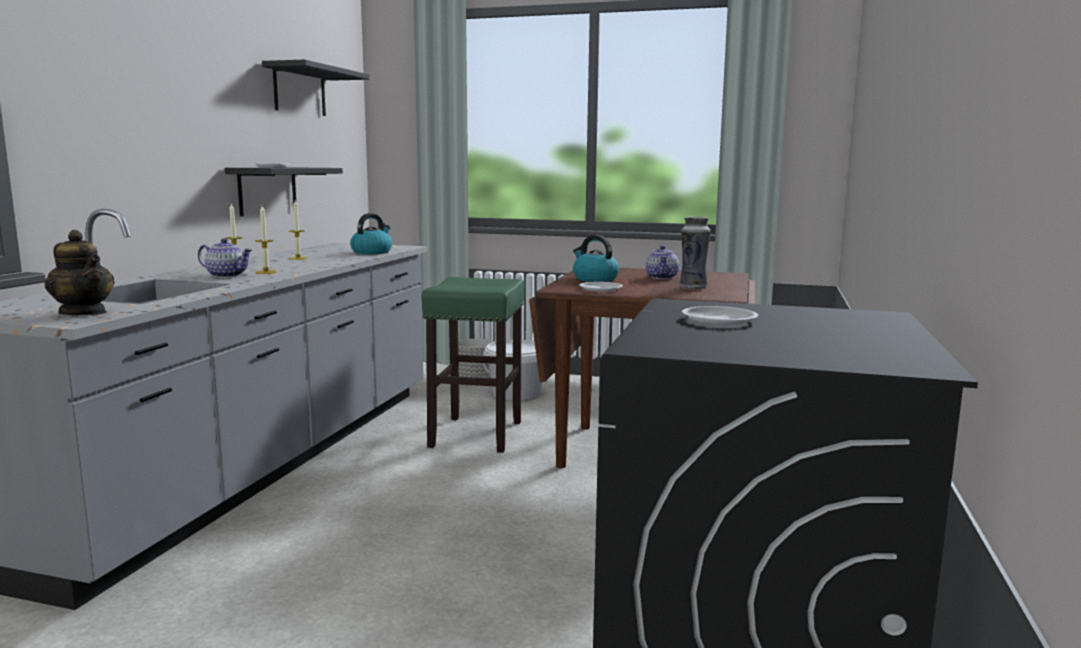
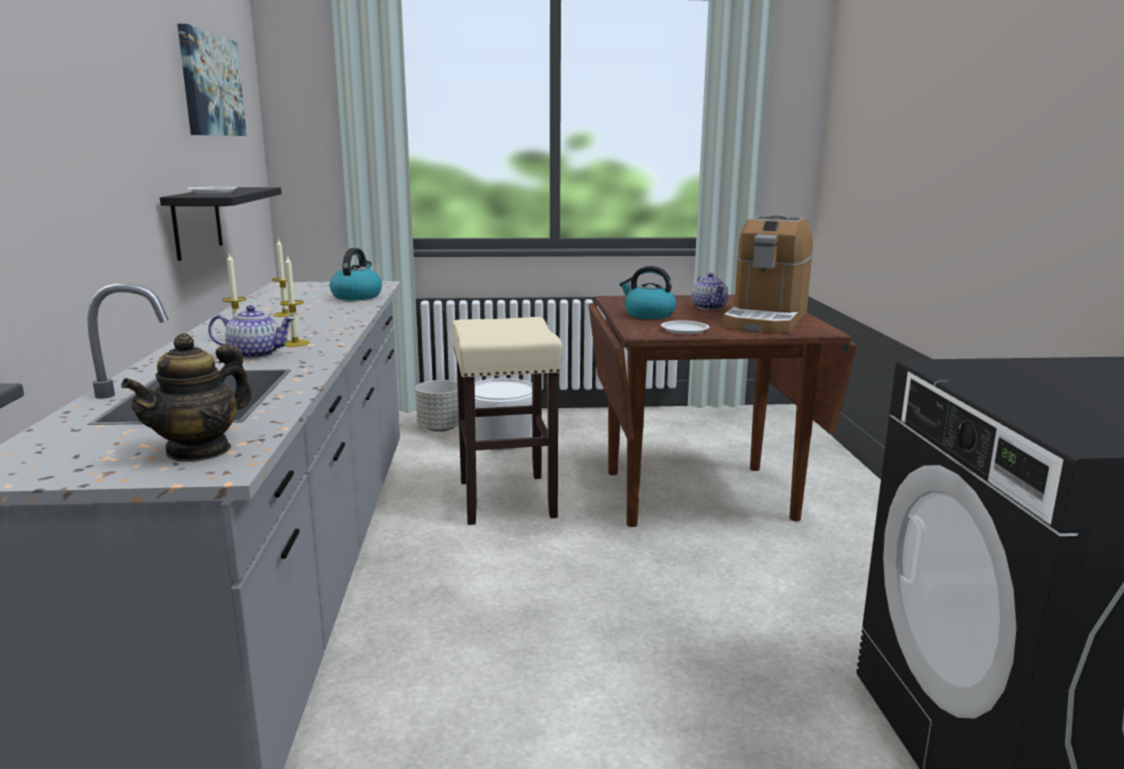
camera: 20 degrees left, 5 degrees up
teapot [44,230,114,315] -> teapot turned 105 degrees clockwise [121,333,252,462]
black shelf [262,60,370,116] -> picture [177,24,247,136]
green stool [422,277,525,453] -> beige stool [452,317,562,525]
vase [680,217,711,290] -> coffee machine [723,215,813,334]
white plate [682,306,758,325] -> none

